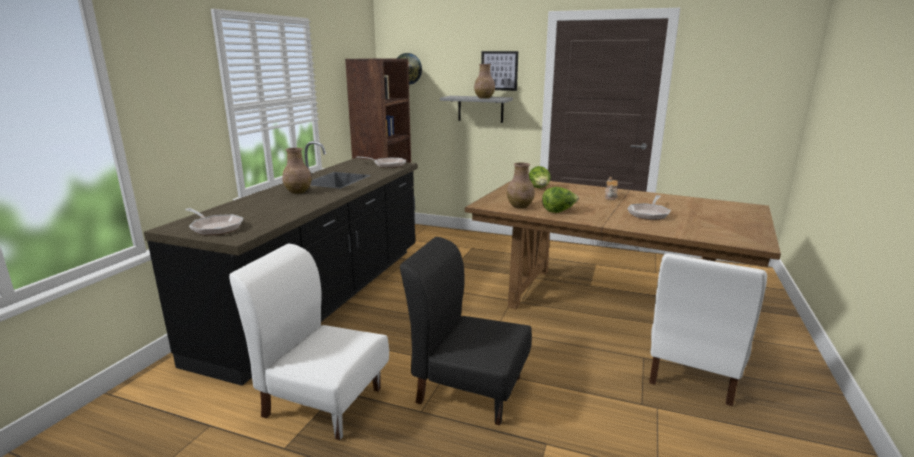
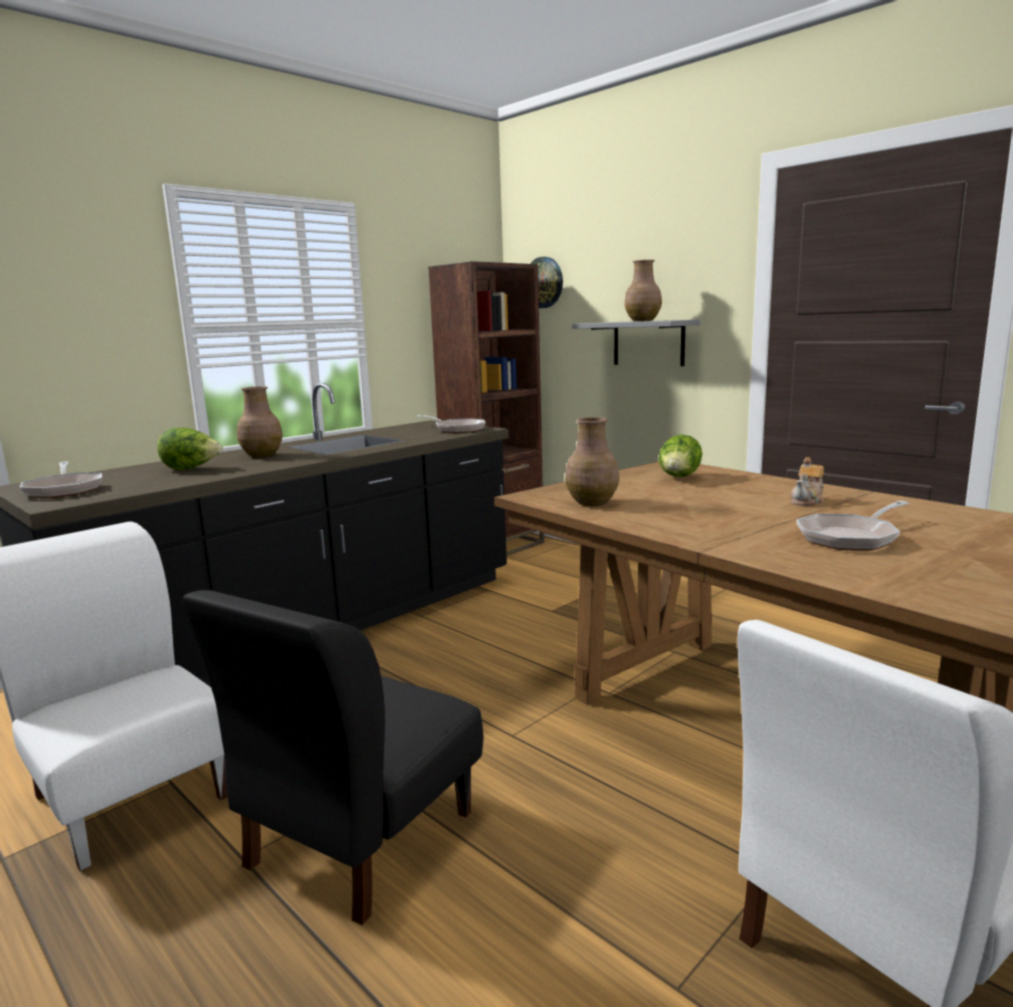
camera: 25 degrees right, 5 degrees down
black chair [400,237,532,425] -> black chair turned 105 degrees counterclockwise [183,590,484,925]
picture [481,51,518,91] -> none
lettuce [542,187,579,213] -> lettuce moved to [157,427,223,470]

